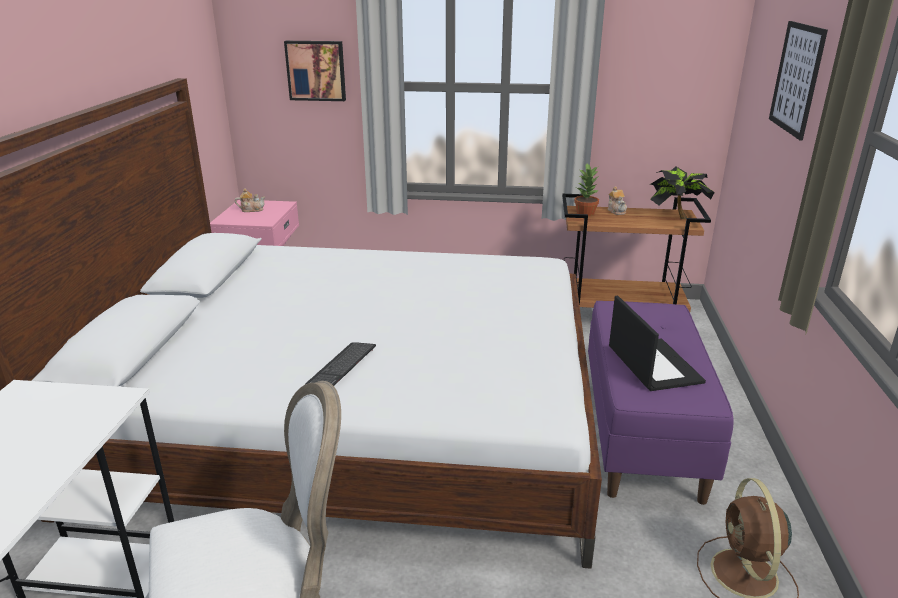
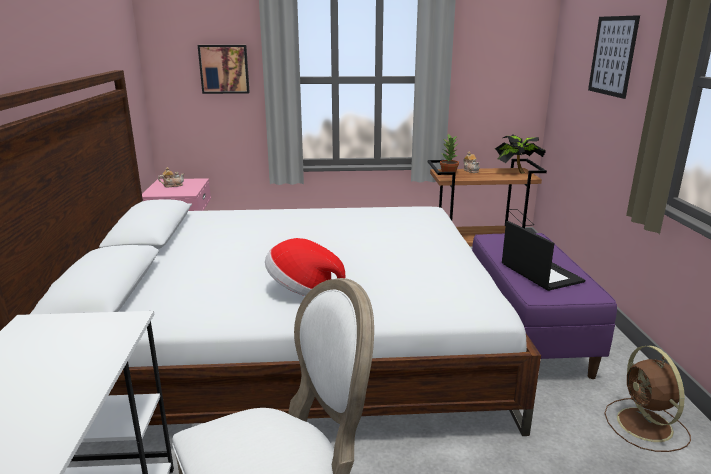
camera: 10 degrees left, 5 degrees down
keyboard [305,342,376,386] -> hat [265,238,345,296]

